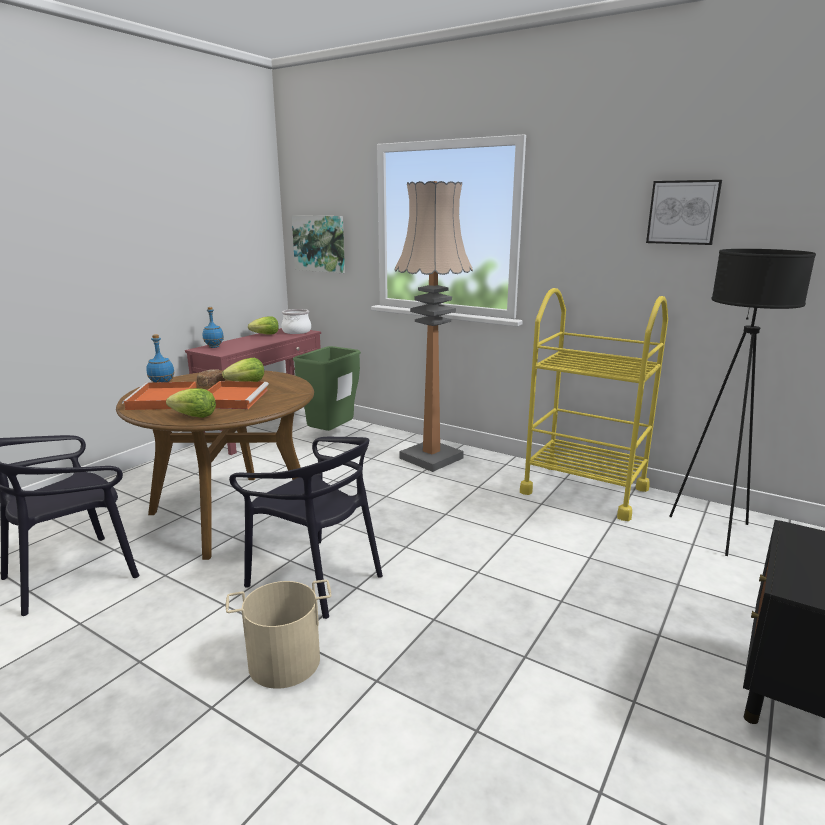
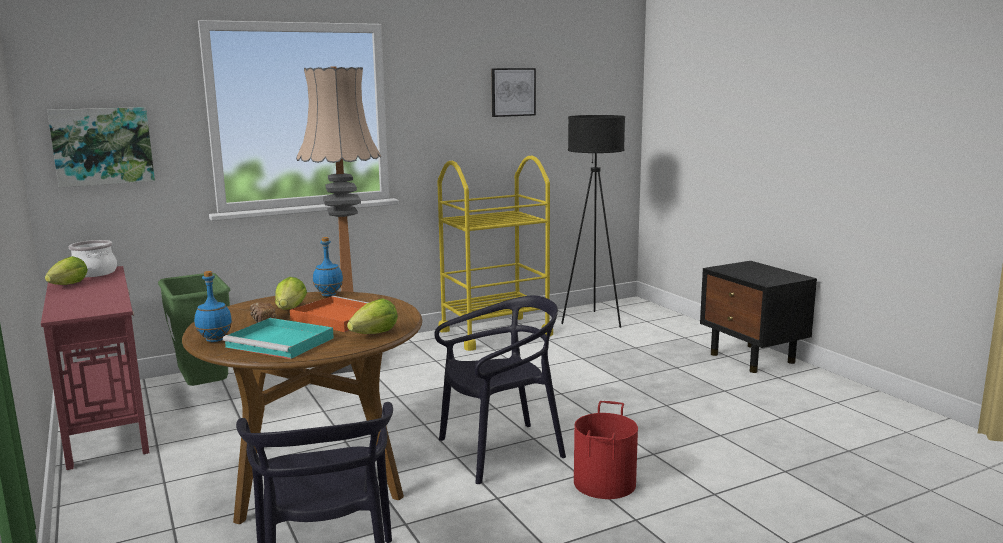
camera: 60 degrees left, 5 degrees down
orange tray [122,382,197,410] -> turquoise tray [223,318,334,359]
blue bottle [203,307,224,348] -> blue bottle moved to [313,237,343,296]
beige bucket [226,580,331,689] -> red bucket [574,401,638,499]

